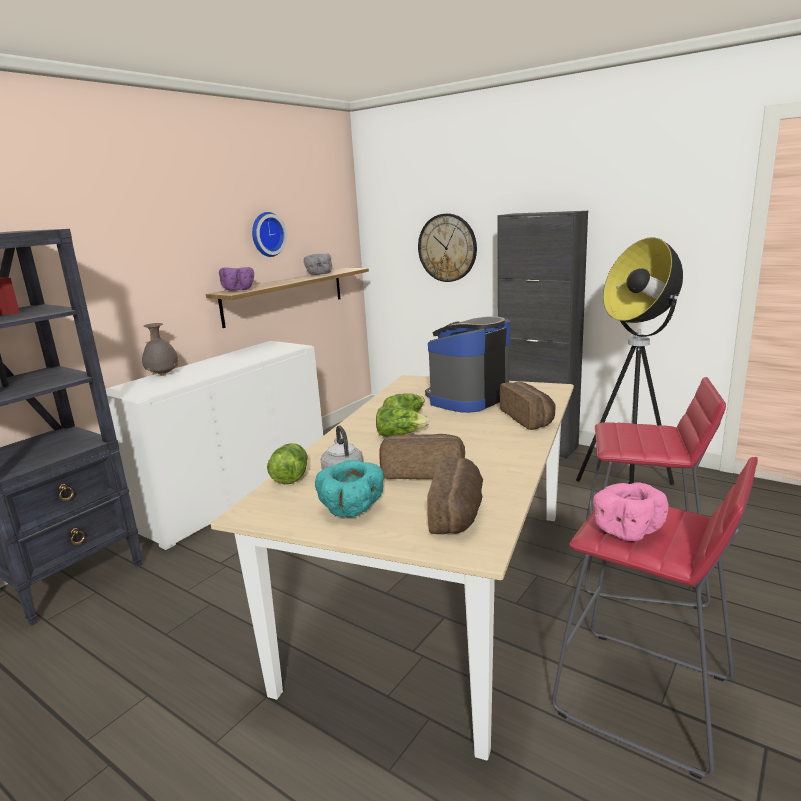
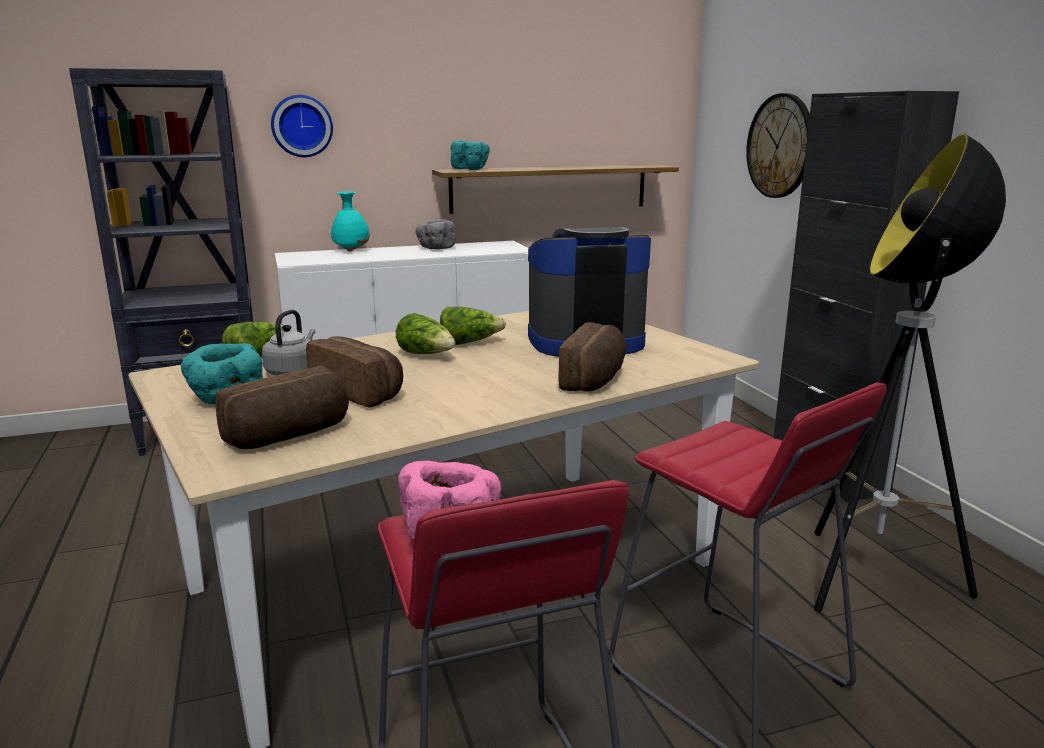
camera: 35 degrees right, 0 degrees up
grey vase [142,323,178,376] -> turquoise vase [331,191,370,251]
purple bowl [219,267,254,291] -> turquoise bowl [451,140,490,170]
wall clock [252,212,287,257] -> wall clock moved to [271,95,333,157]
grey bowl [304,253,332,275] -> grey bowl moved to [416,219,456,249]

